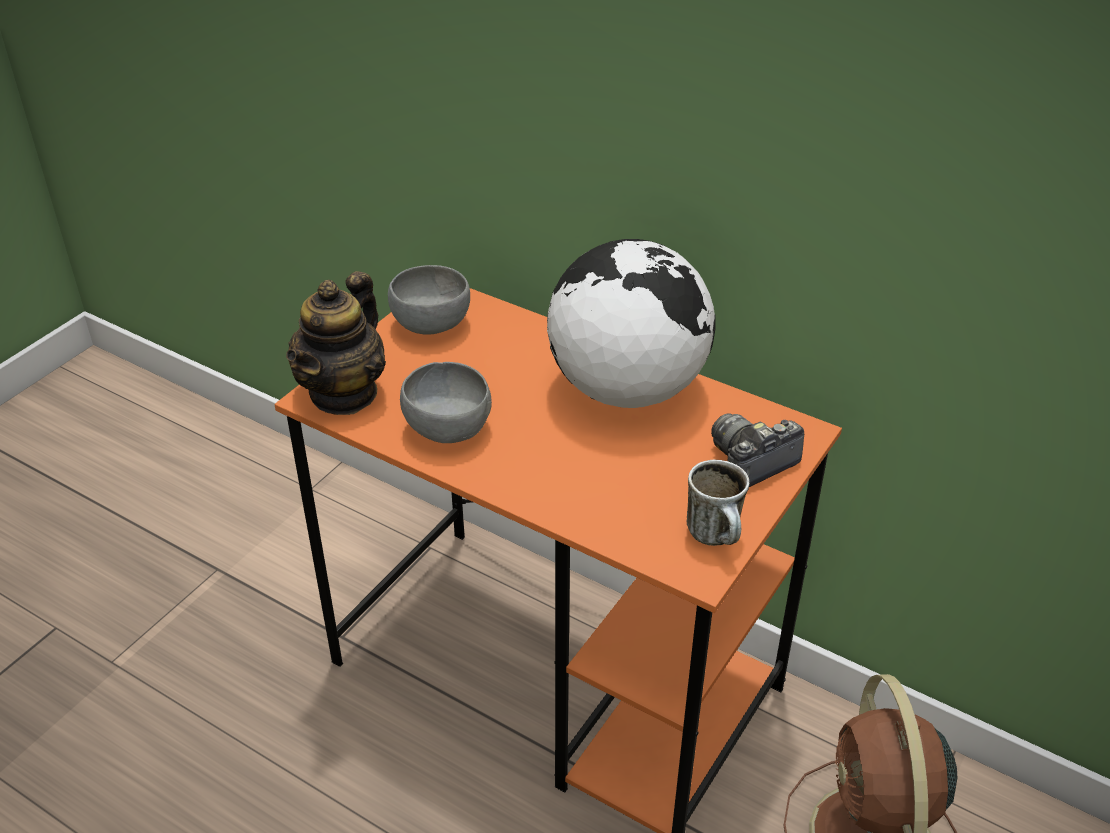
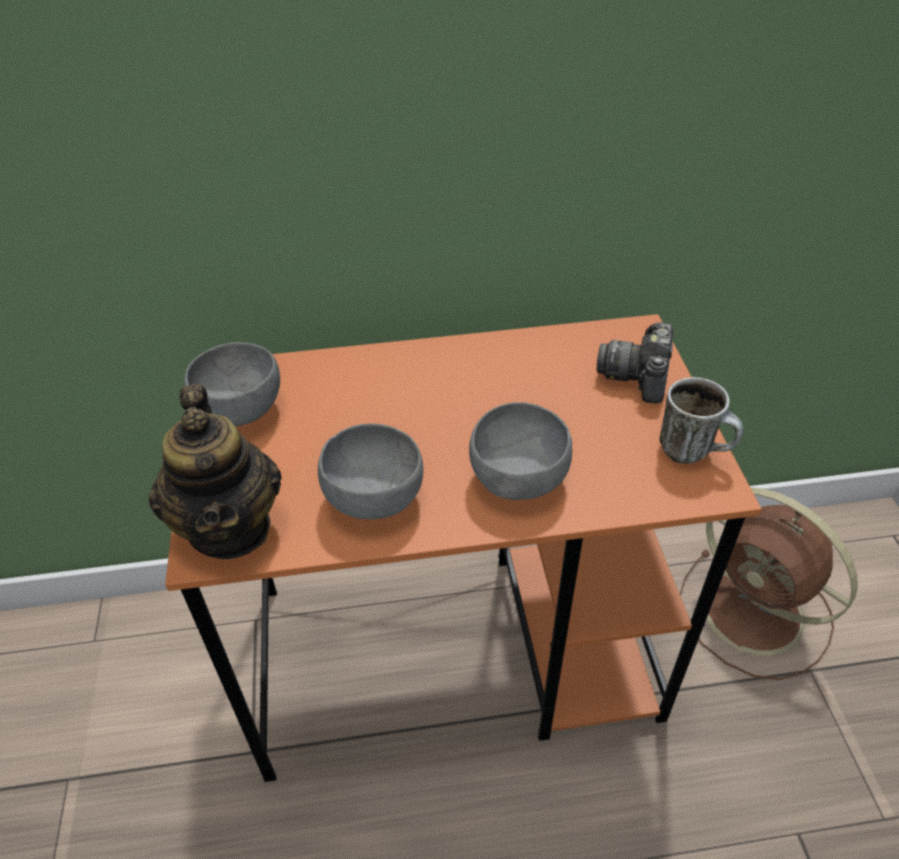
camera: 40 degrees left, 5 degrees up
globe [547,239,716,408] -> none
none -> grey bowl [469,402,572,500]

